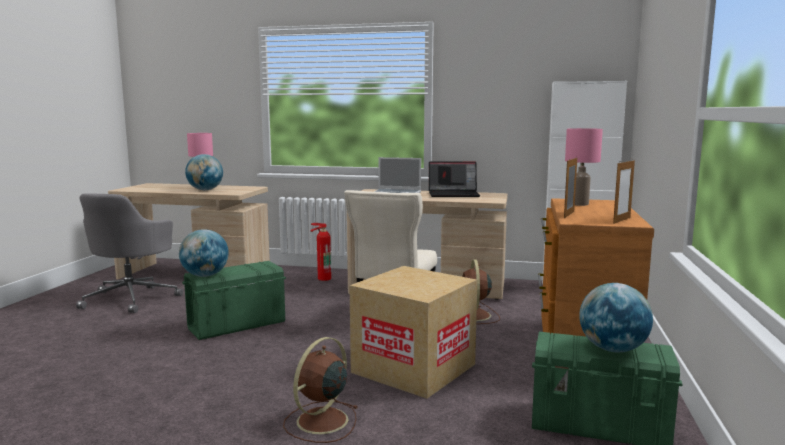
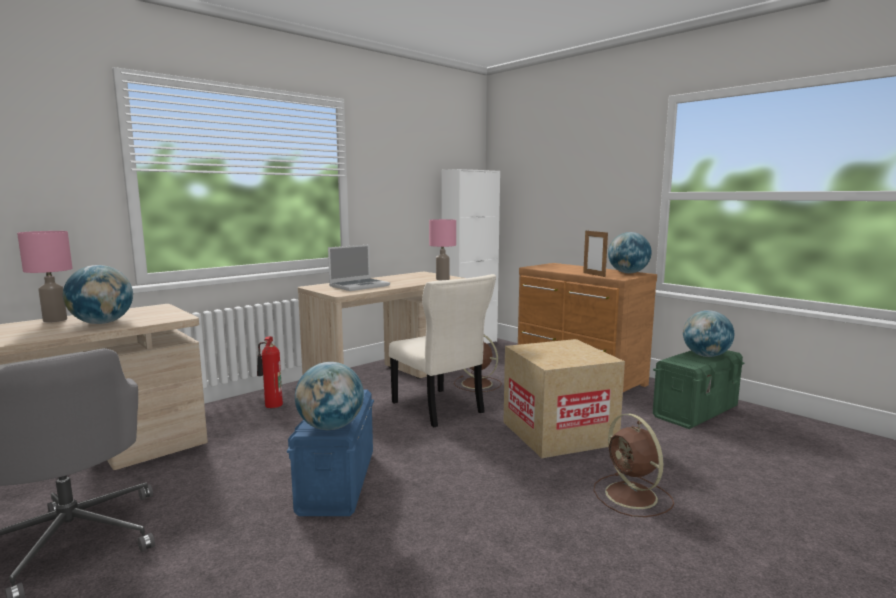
camera: 55 degrees left, 0 degrees up
green storage box [182,261,286,340] -> blue storage box [287,390,374,516]
laptop [429,162,481,197] -> none
pink table lamp [565,128,603,206] -> pink table lamp moved to [429,219,456,280]
picture frame [613,160,635,224] -> globe [608,232,652,273]

